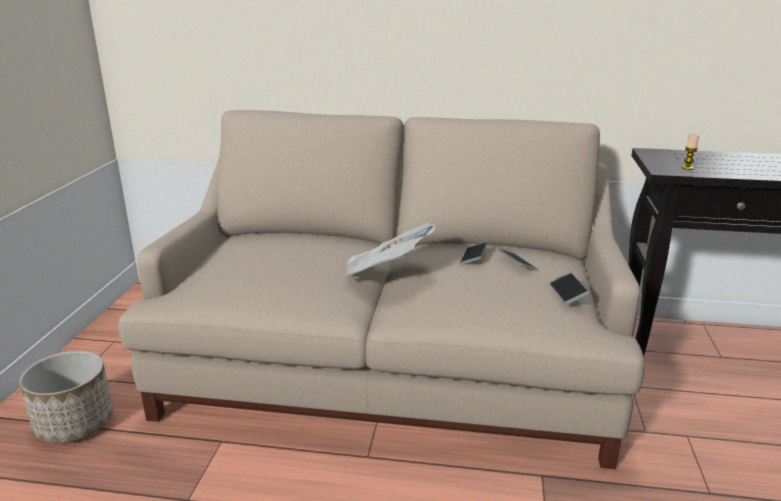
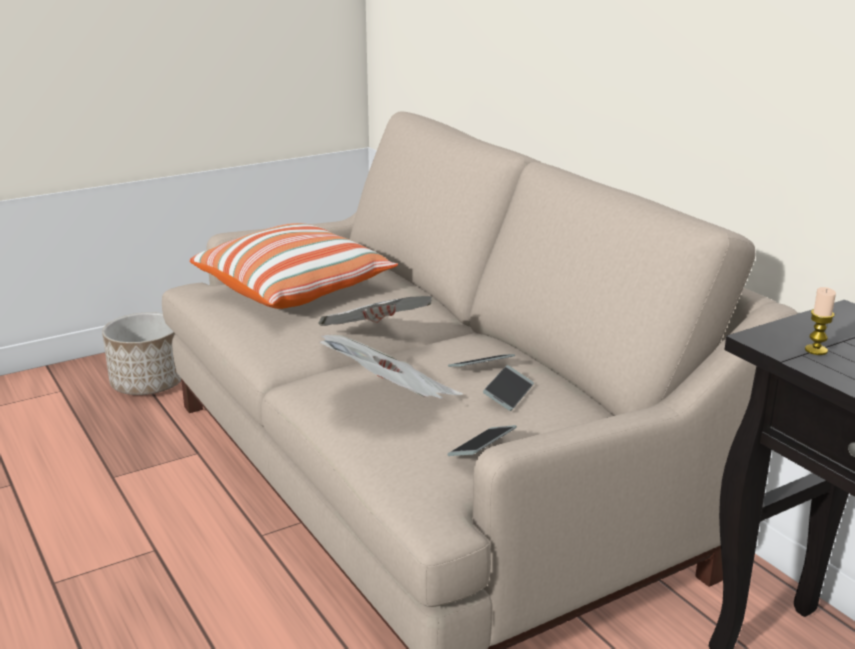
camera: 50 degrees right, 0 degrees up
none -> pillow [190,223,398,309]
none -> newspaper [319,334,463,399]

